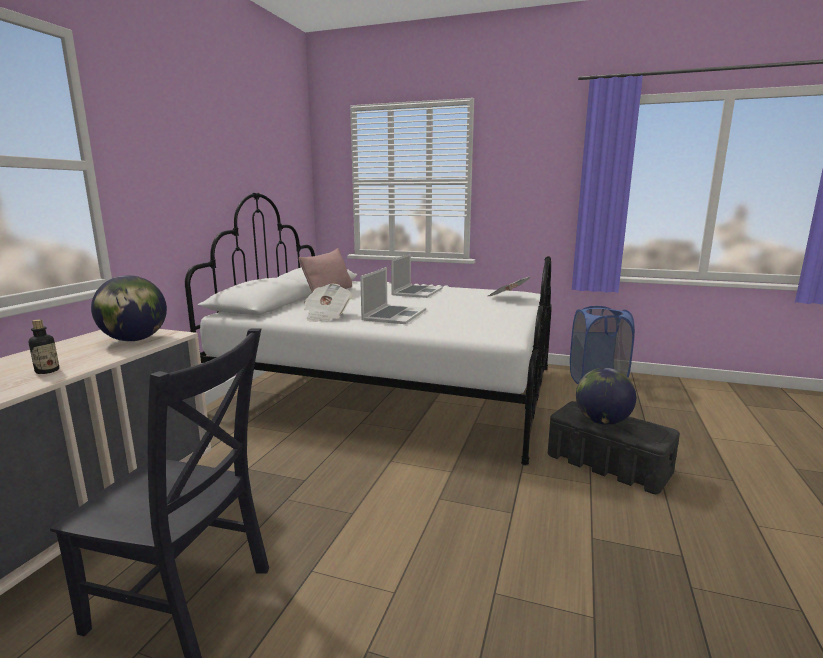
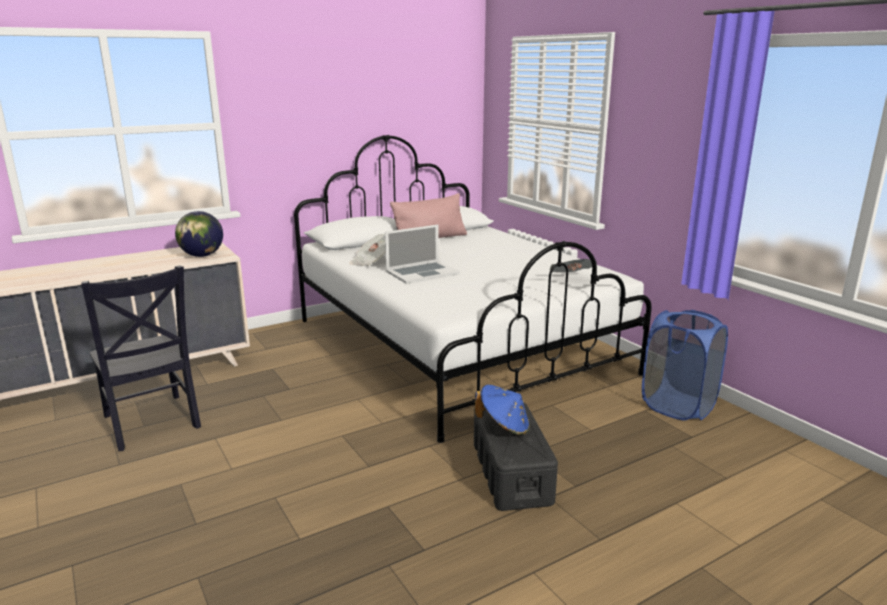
camera: 40 degrees right, 5 degrees up
bottle [29,319,59,374] -> none
laptop [391,254,443,298] -> none
globe [576,368,636,425] -> blue hat [475,385,530,435]

